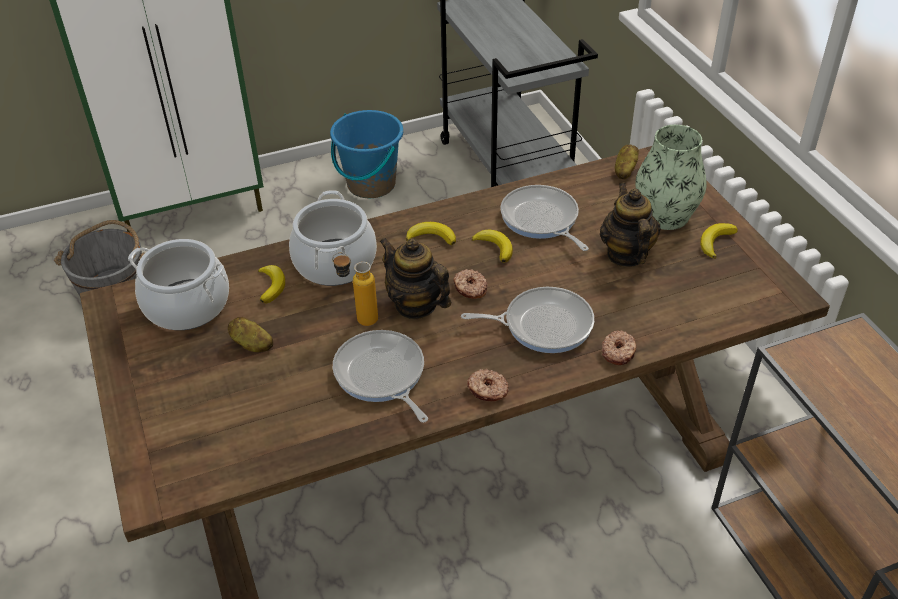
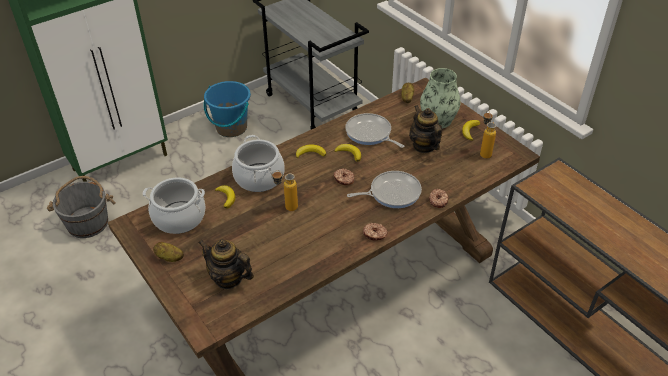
camera: 15 degrees left, 0 degrees up
potato [228,317,273,352] -> potato moved to [153,242,184,262]
frying pan [333,330,428,423] -> none
teapot [379,238,451,319] -> teapot moved to [198,239,254,290]
none -> bottle [480,110,496,159]

